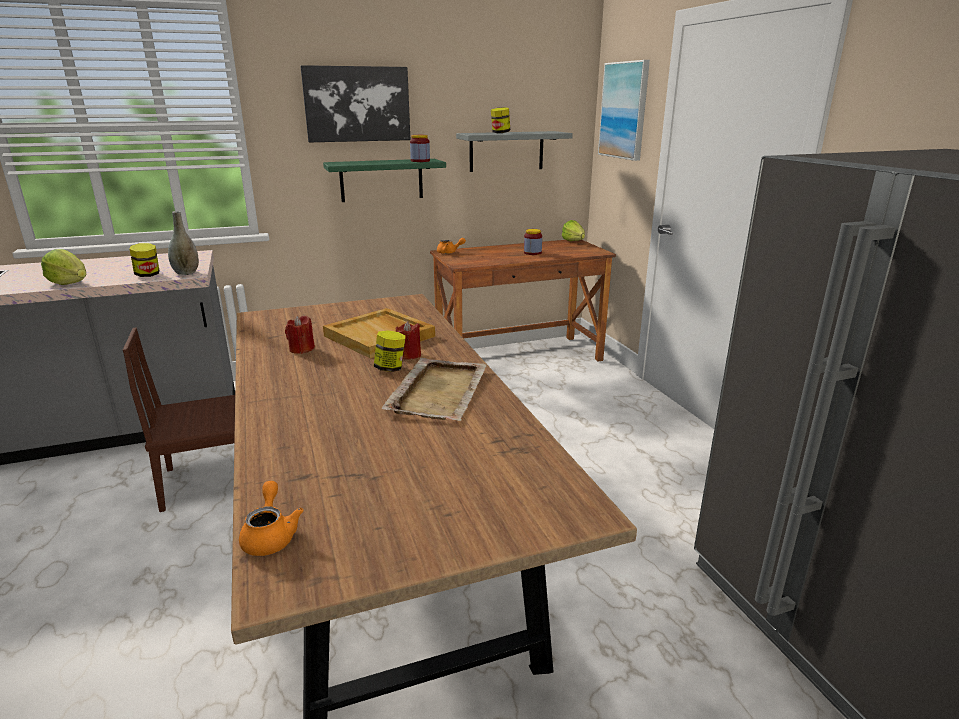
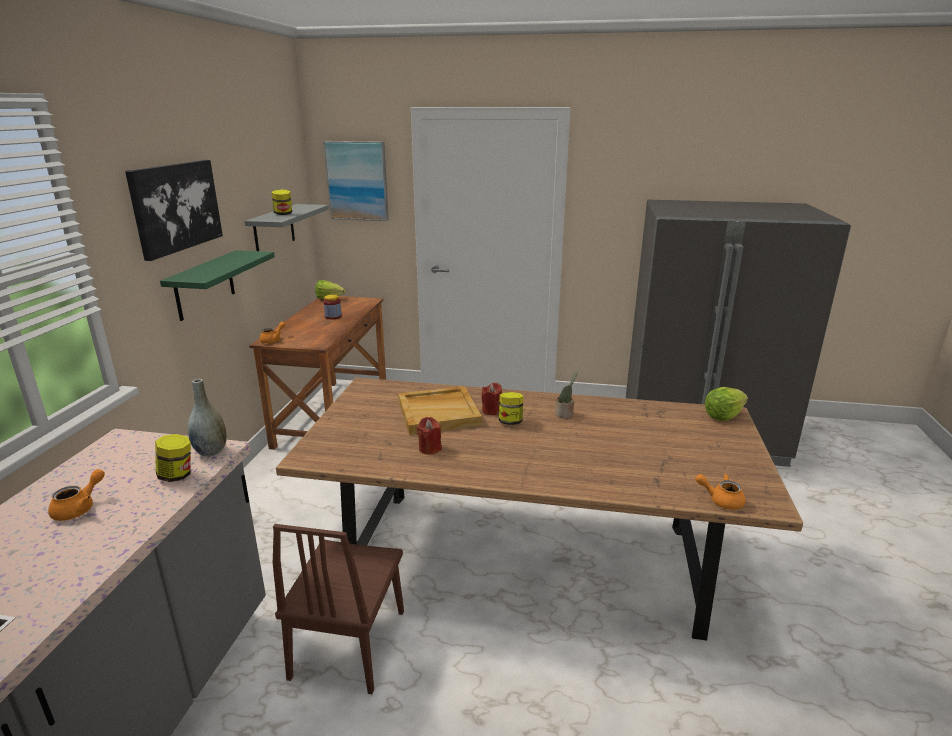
camera: 60 degrees left, 0 degrees up
lettuce [41,249,86,285] -> lettuce moved to [705,387,748,421]
beige tray [382,358,487,421] -> potted plant [555,371,578,419]
jar [410,135,430,162] -> none
none -> orange teapot [48,469,105,521]

